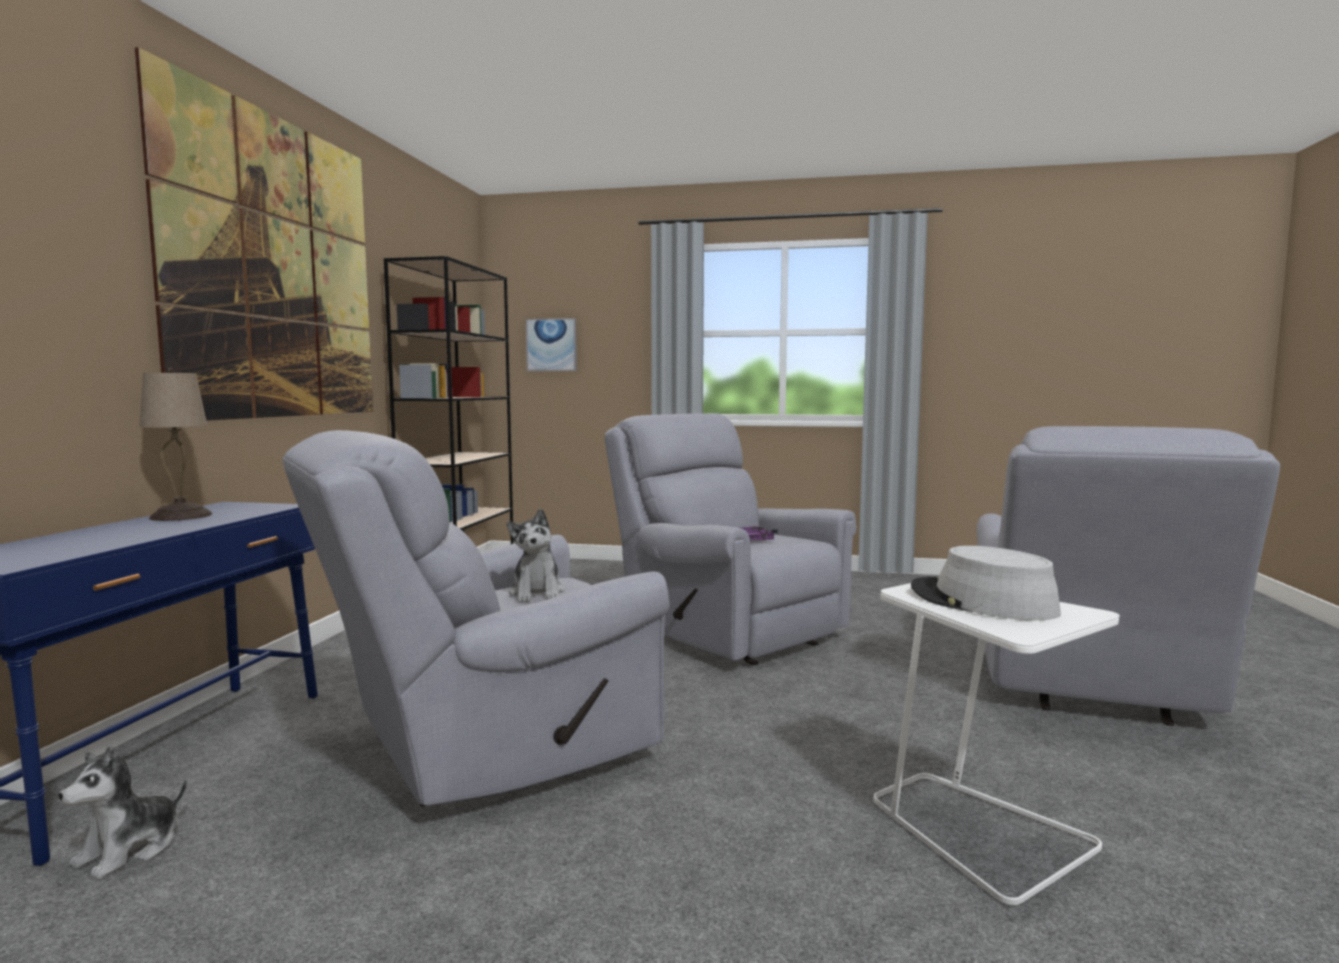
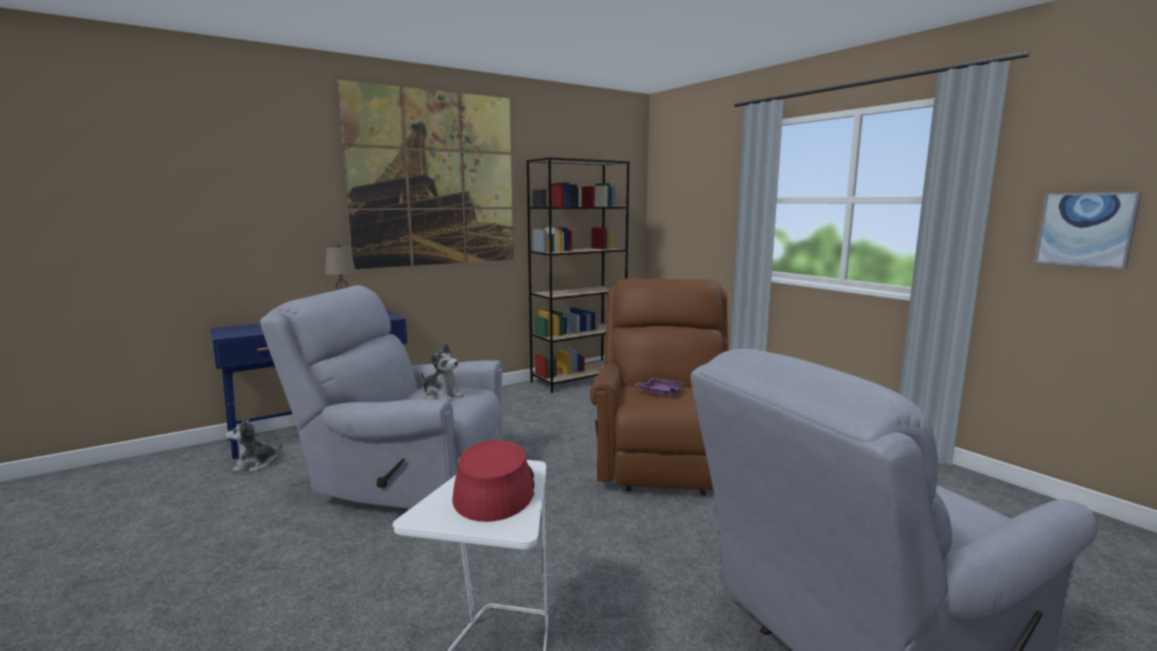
camera: 45 degrees right, 5 degrees up
plush toy [507,509,565,602] -> plush toy turned 90 degrees counterclockwise [421,343,464,401]
picture [526,318,577,371] -> picture moved to [1035,192,1142,269]
grey armchair [604,413,857,665] -> brown armchair [590,278,729,495]
grey hat [911,546,1061,620] -> red hat [453,440,535,522]

